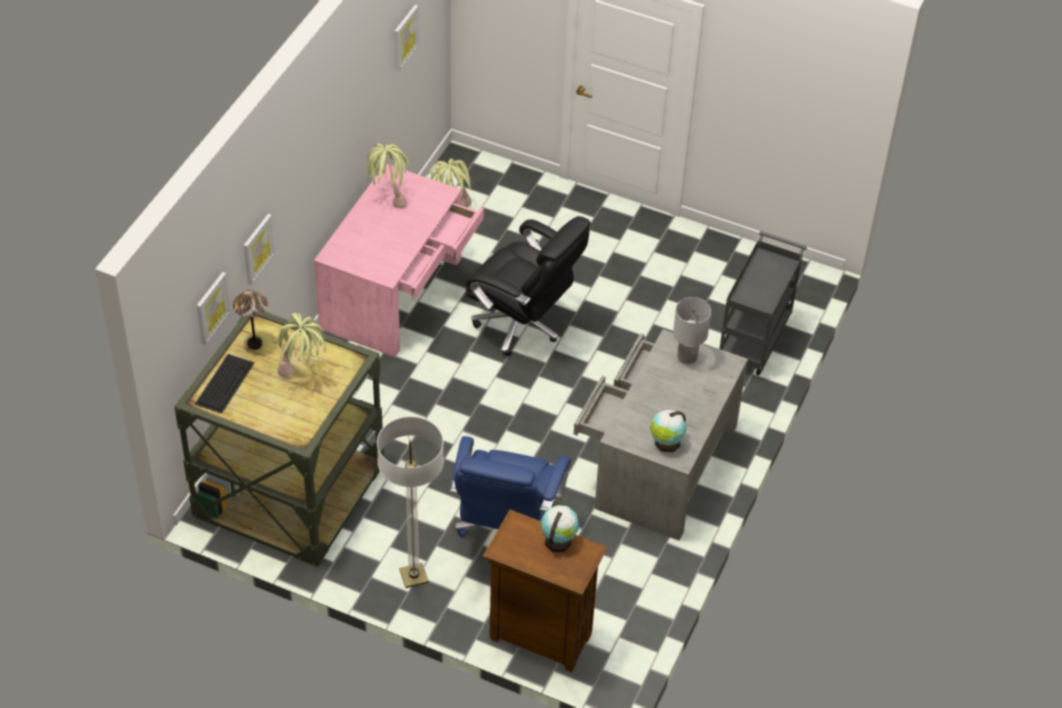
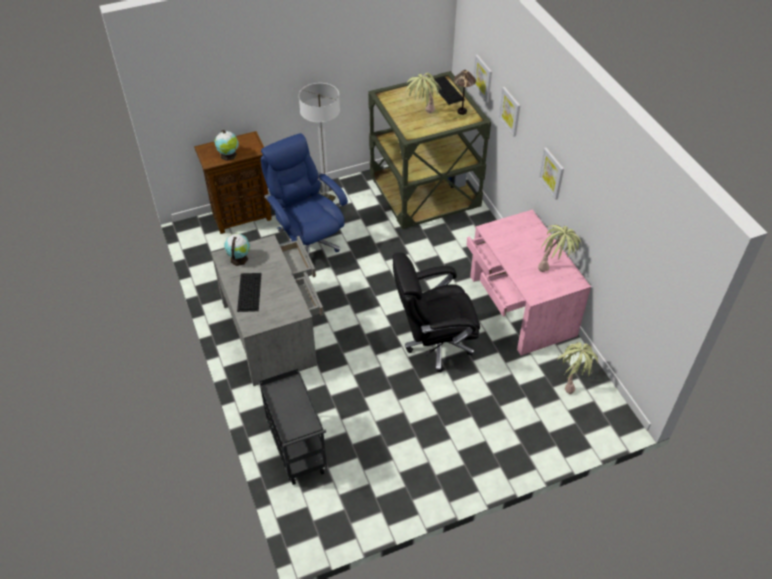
camera: 135 degrees right, 0 degrees up
picture [395,5,419,71] -> picture moved to [538,147,564,200]
grey table lamp [673,297,711,364] -> none
none -> keyboard [237,273,262,312]

